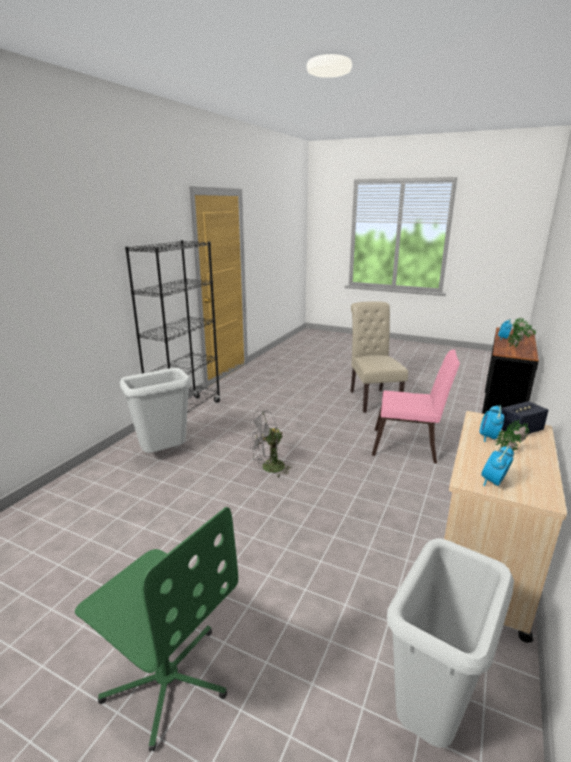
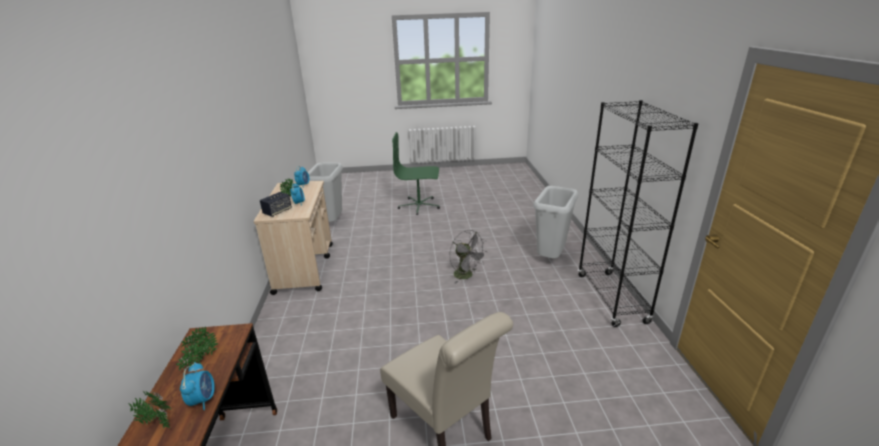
camera: 150 degrees right, 5 degrees up
grey fan [248,410,293,477] -> grey fan turned 105 degrees clockwise [450,230,488,284]
pink chair [372,349,460,464] -> none

